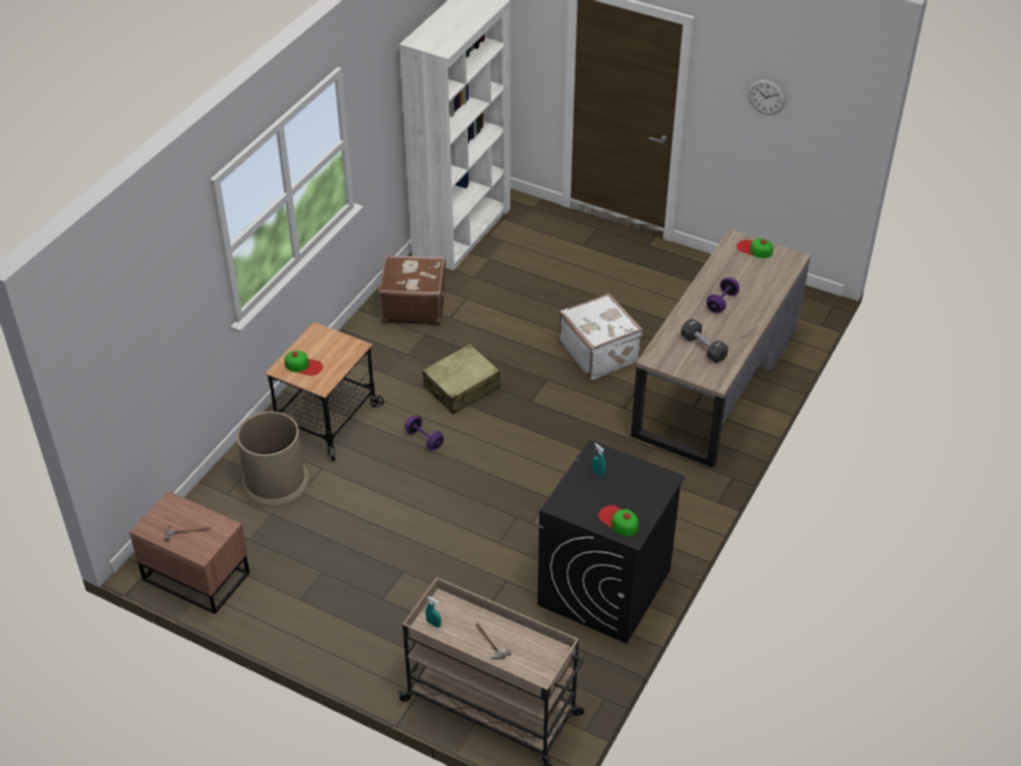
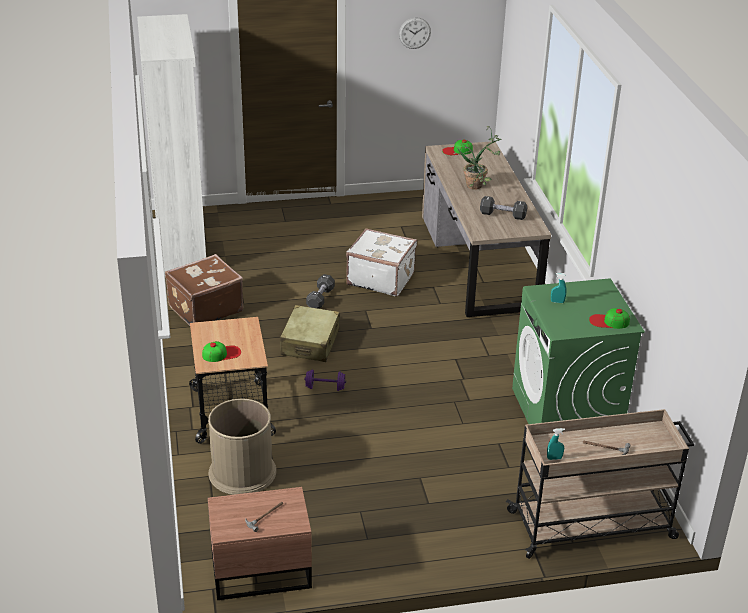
camera: 40 degrees left, 10 degrees down
black washing machine [537,439,685,644] -> green washing machine [512,278,645,424]
purple dumbbell [707,277,739,313] -> potted plant [453,126,501,190]
none -> black dumbbell [306,274,335,309]

